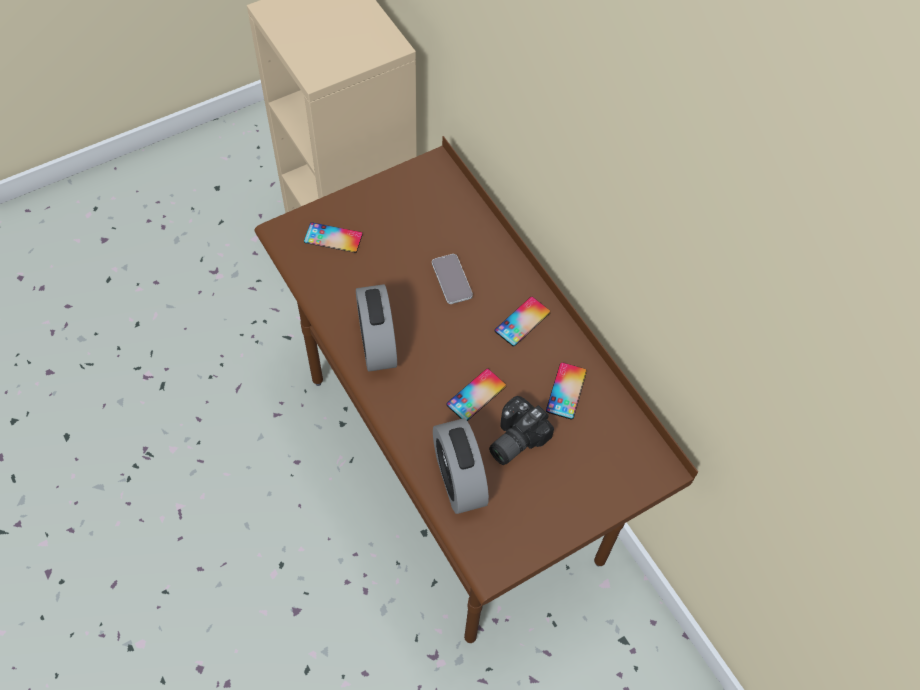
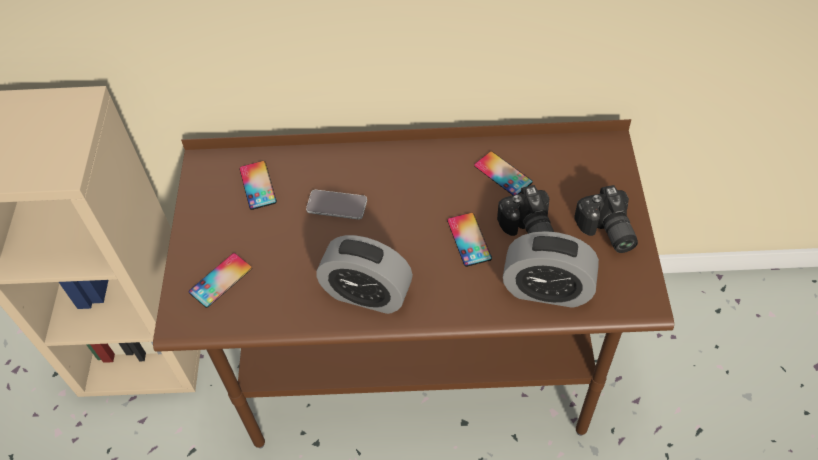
camera: 55 degrees left, 5 degrees down
phone [495,297,551,346] -> phone moved to [239,161,277,210]
none -> camera [574,185,638,253]

